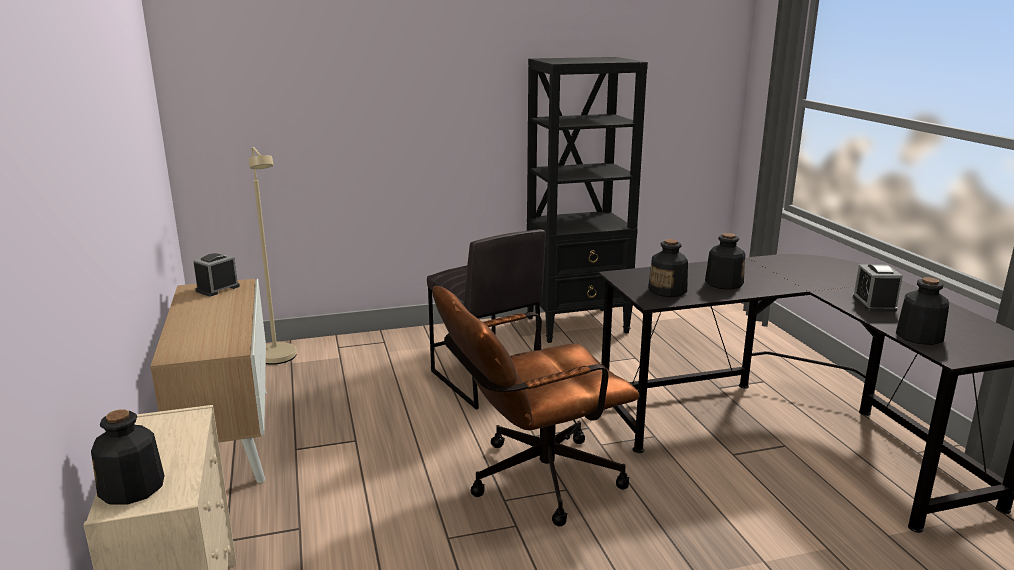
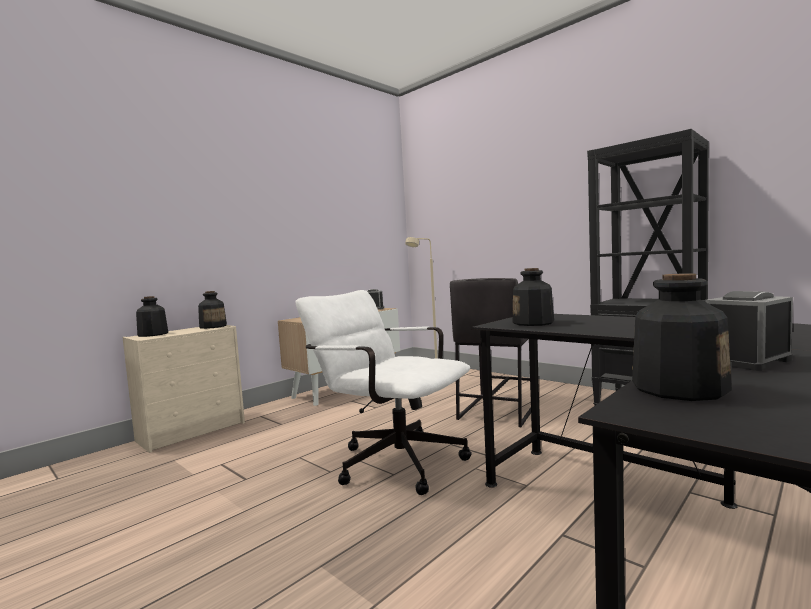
camera: 60 degrees right, 15 degrees down
brown office chair [432,286,640,526] -> white office chair [295,290,472,495]
bottle [705,233,745,290] -> bottle moved to [198,291,227,329]

